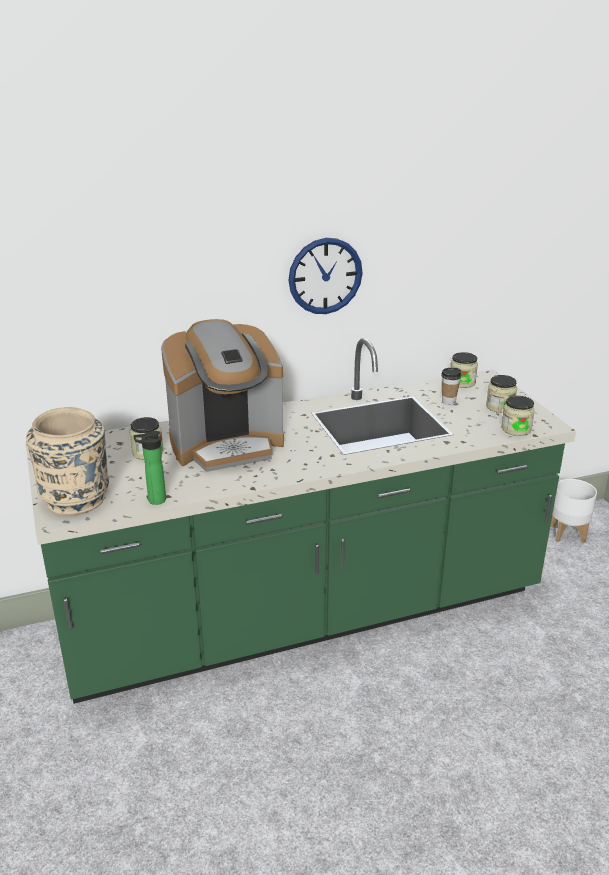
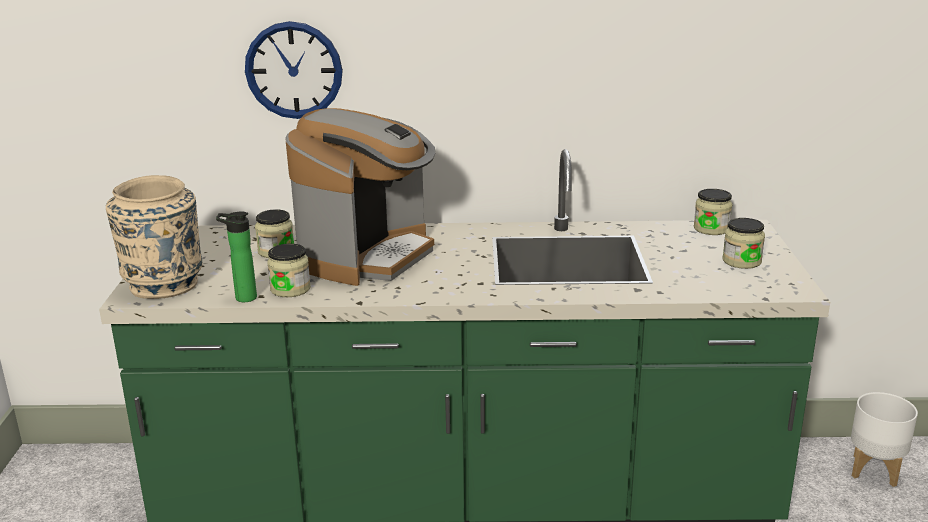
camera: 20 degrees right, 5 degrees down
coffee machine [161,319,284,472] -> coffee machine turned 60 degrees counterclockwise [285,108,435,286]
wall clock [288,238,363,314] -> wall clock moved to [245,21,343,119]
cup [441,368,461,405] -> none
jar [501,396,535,436] -> jar moved to [268,244,311,297]

